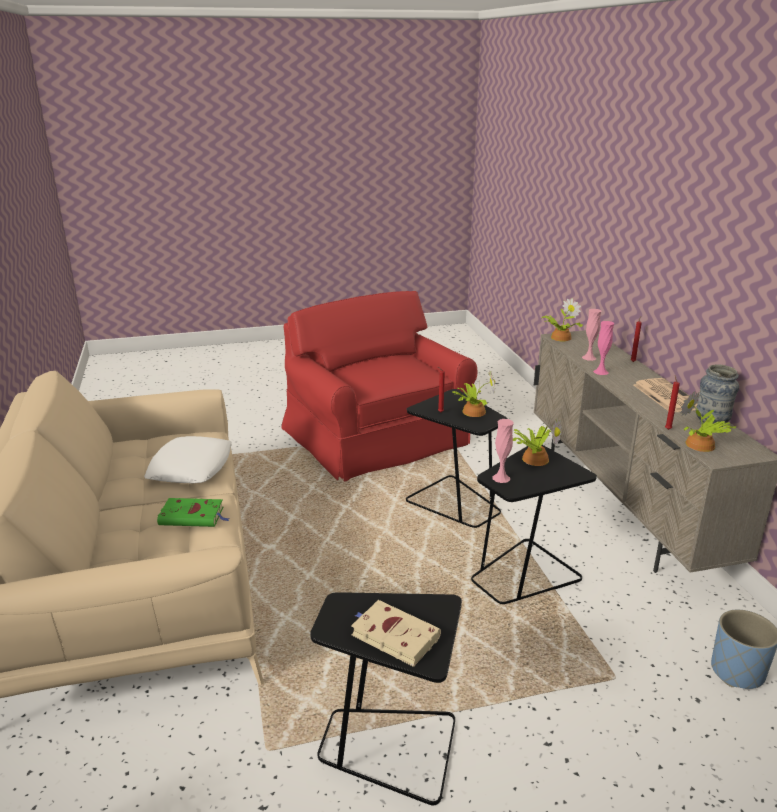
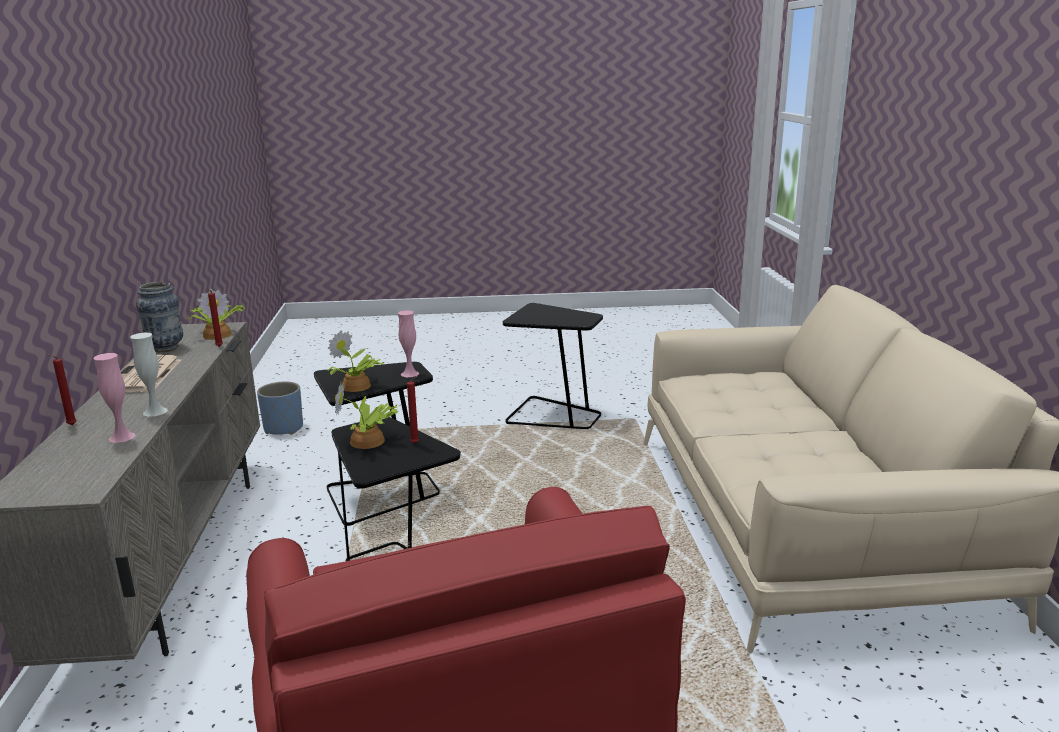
camera: 170 degrees left, 5 degrees down
white pillow [144,436,232,483] -> none
green book [157,498,230,527] -> none
beige book [351,600,441,667] -> none
potted plant [542,298,583,341] -> none
pink vase [593,321,614,375] -> white vase [130,333,168,417]

